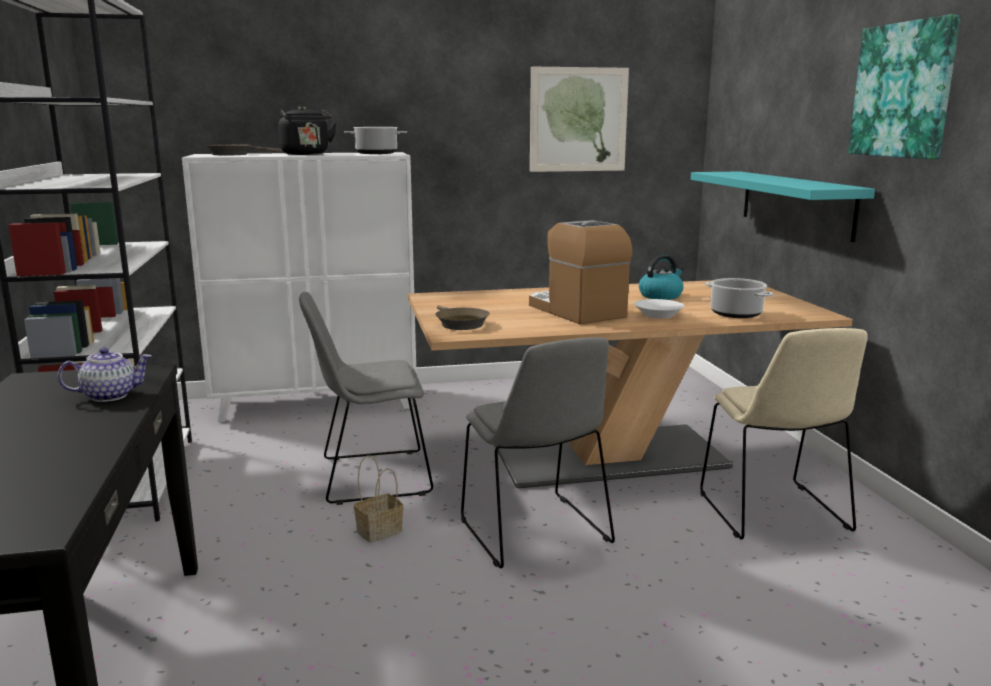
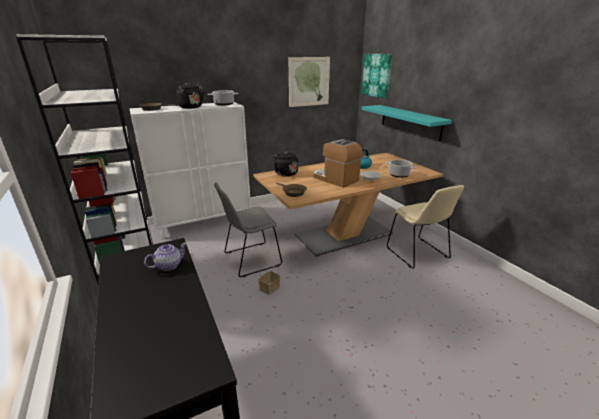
camera: 15 degrees left, 10 degrees up
grey chair [461,337,615,569] -> none
picture [848,14,961,159] -> picture moved to [361,54,392,98]
none -> black kettle [270,151,298,176]

